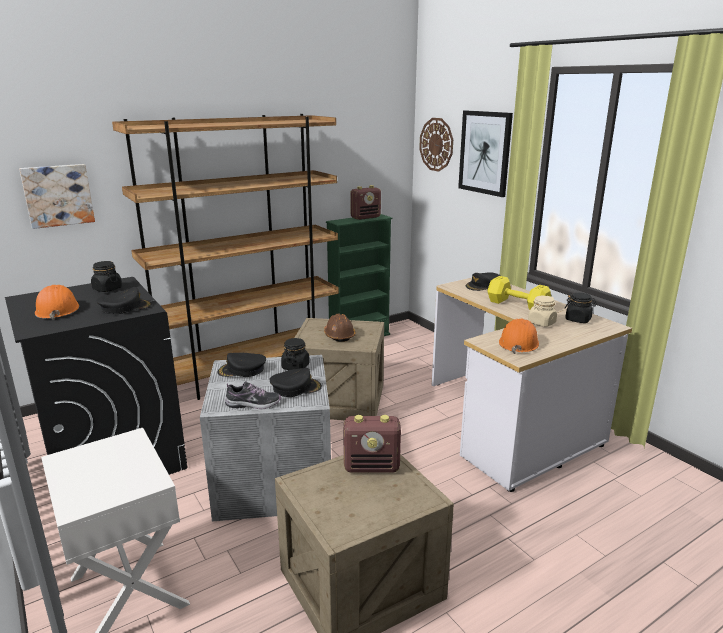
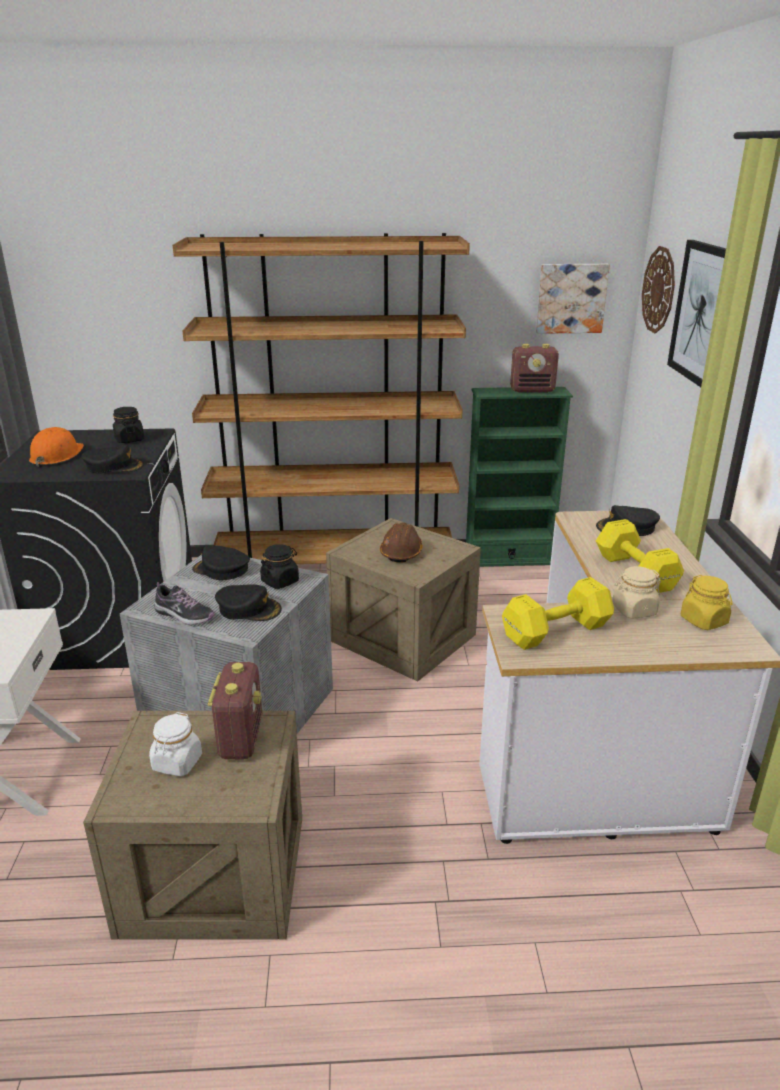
camera: 30 degrees right, 5 degrees up
picture [19,164,95,229] -> picture moved to [536,264,610,334]
radio [343,415,401,473] -> radio turned 120 degrees counterclockwise [208,662,262,759]
orange hard hat [499,319,539,354] -> yellow dumbbell [502,577,614,650]
black jar [565,293,597,323] -> yellow jar [681,575,733,630]
none -> white jar [149,712,202,776]

